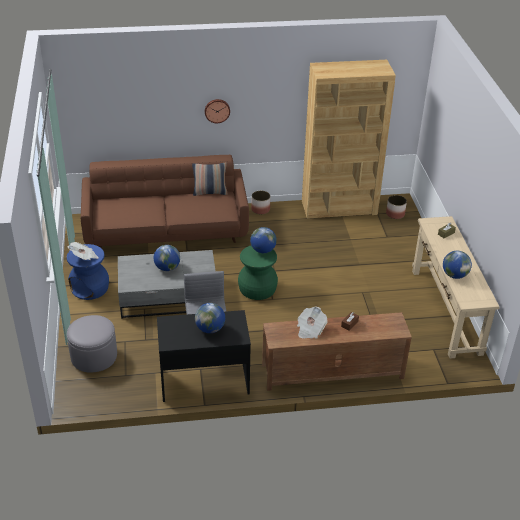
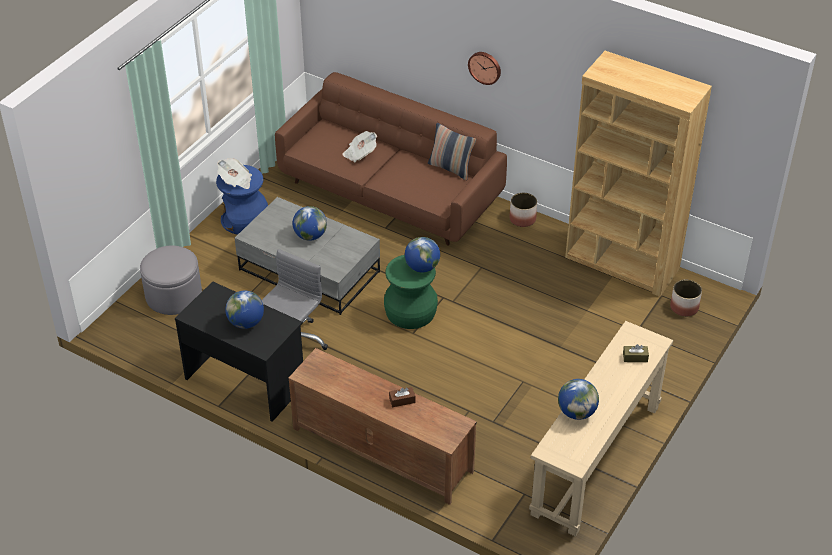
camera: 40 degrees right, 5 degrees up
newspaper [297,306,328,339] -> newspaper moved to [343,131,377,162]

